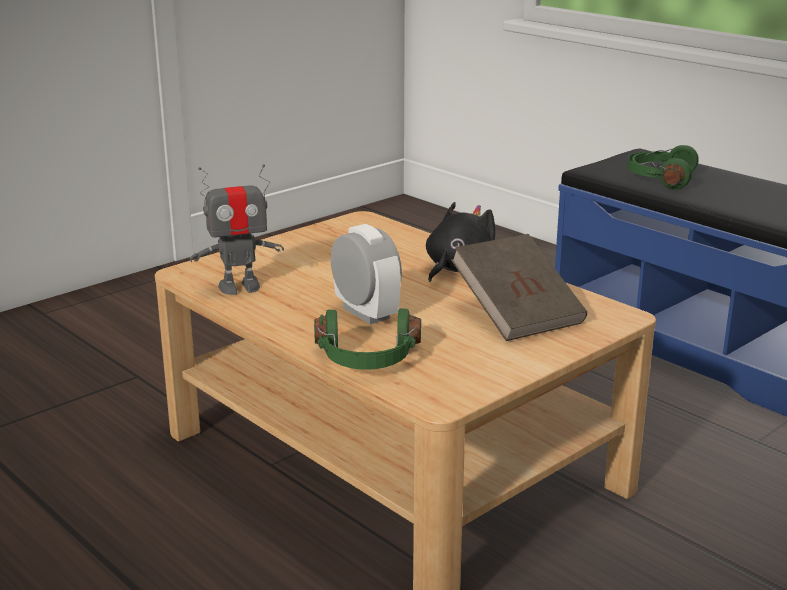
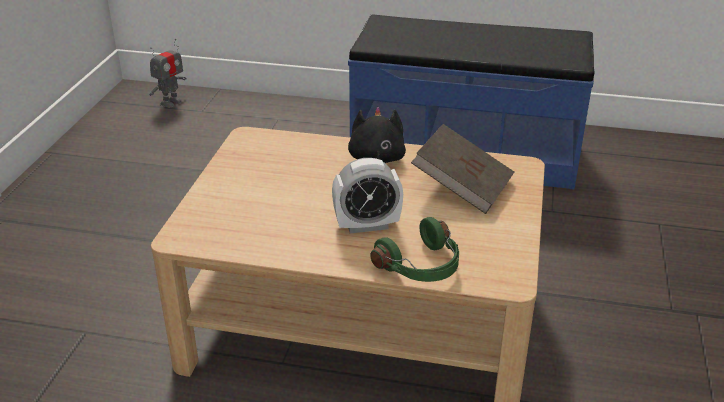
camera: 35 degrees left, 10 degrees up
toy robot [190,164,284,295] -> toy robot moved to [149,39,186,107]
alarm clock [331,224,402,324] -> alarm clock turned 150 degrees clockwise [332,158,403,233]
green headphones [627,145,699,189] -> none

